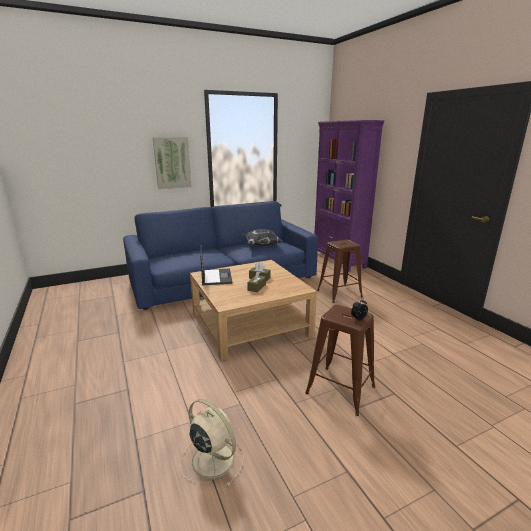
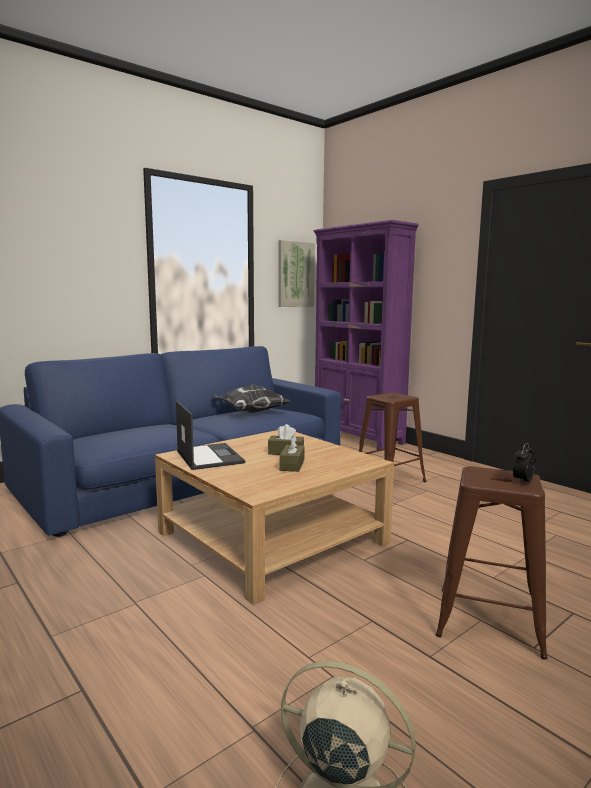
camera: 15 degrees left, 10 degrees down
picture [153,137,192,189] -> picture moved to [278,240,315,307]

